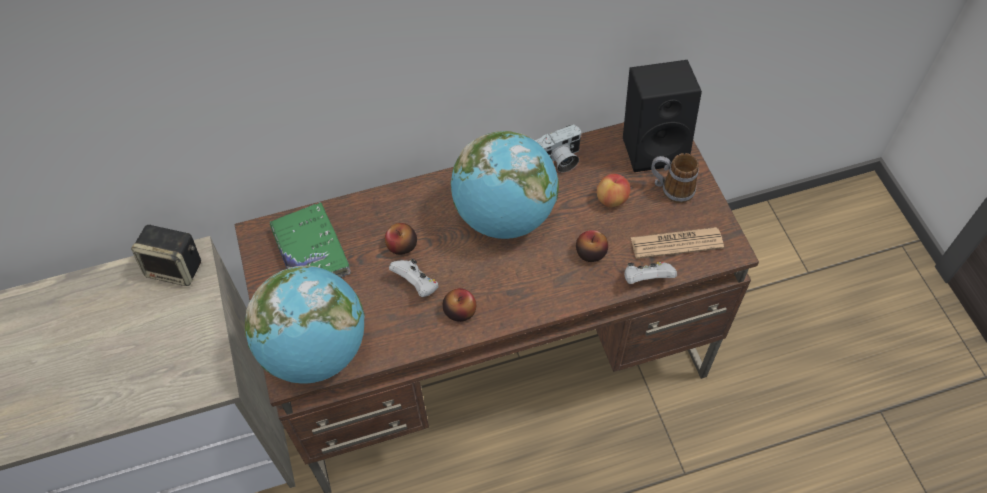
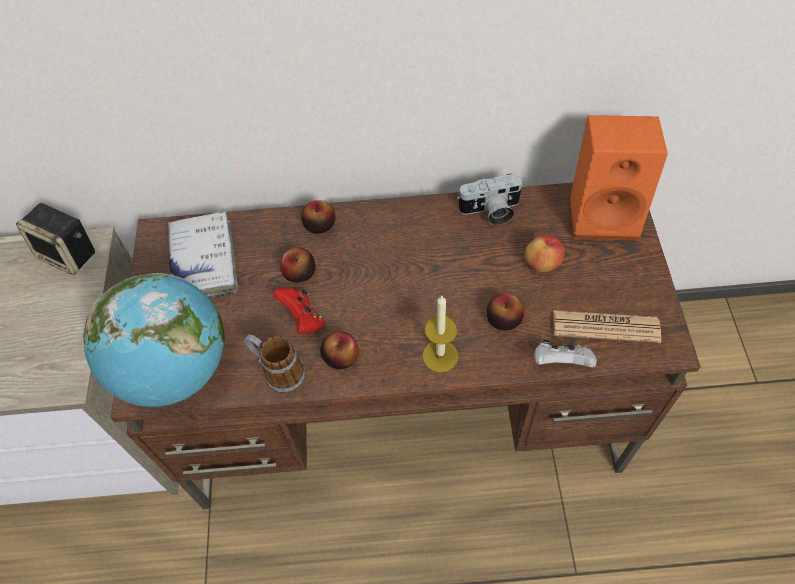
camera: 15 degrees right, 0 degrees up
green book [270,202,351,278] -> white book [168,211,238,298]
white game controller [389,259,438,297] -> red game controller [273,288,325,334]
globe [451,131,559,239] -> none
black speaker [623,60,702,172] -> orange speaker [570,115,668,240]
mug [651,153,699,203] -> mug moved to [244,334,306,394]
none -> apple [301,200,336,234]
none -> candle [422,296,458,372]

